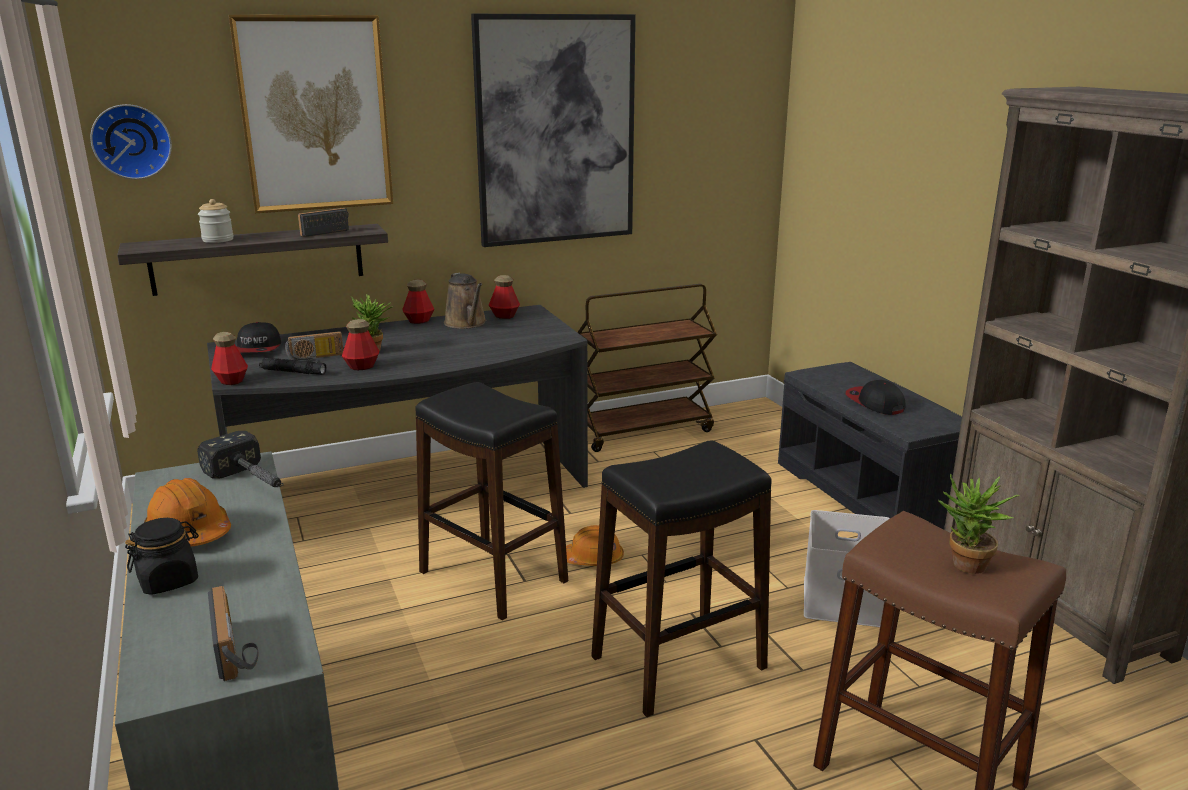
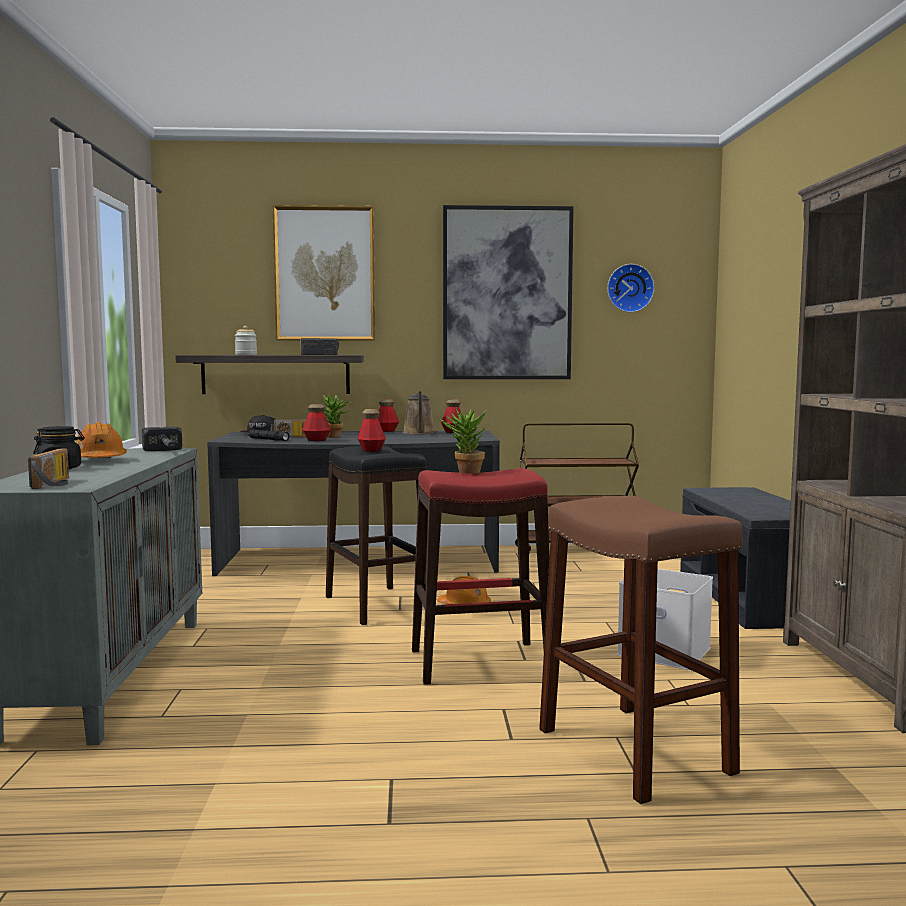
camera: 20 degrees right, 15 degrees down
wall clock [90,104,172,179] -> wall clock moved to [607,264,655,312]
bottle [211,332,248,385] -> bottle moved to [357,409,386,452]
black stool [591,441,772,717] -> red stool [412,468,550,685]
cap [846,380,906,415] -> none
potted plant [938,474,1020,574] -> potted plant moved to [440,408,487,474]

